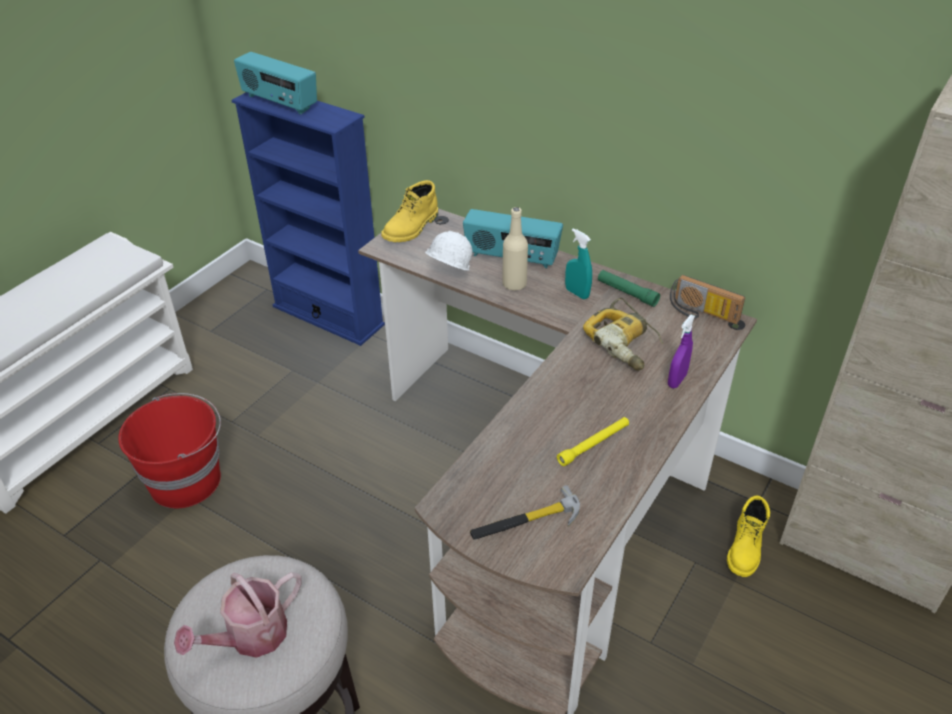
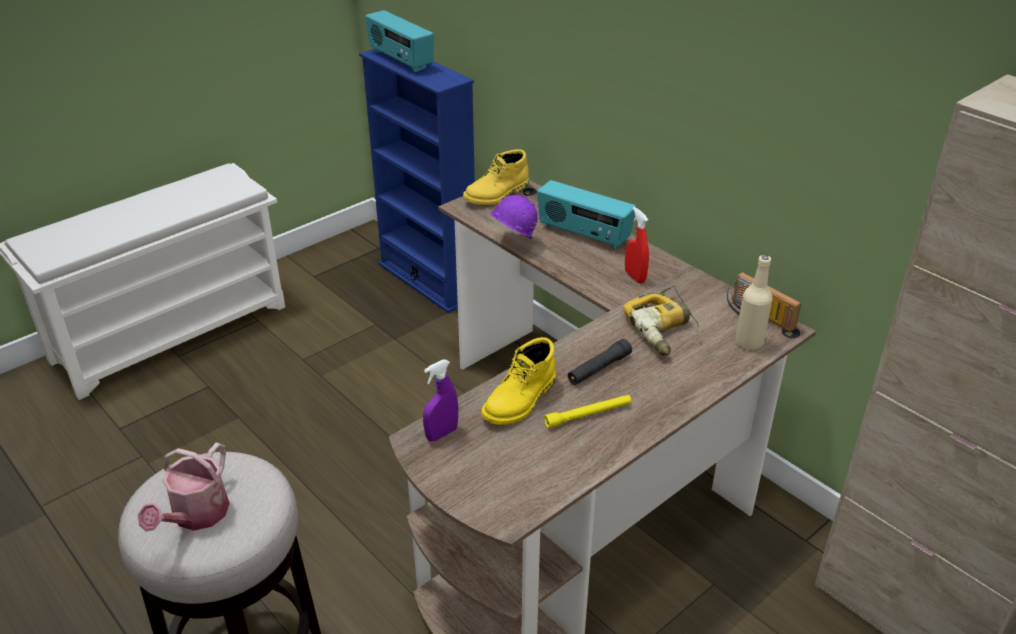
camera: 15 degrees right, 5 degrees down
red bucket [118,393,221,508] -> none
watering can [174,572,302,658] -> watering can turned 45 degrees counterclockwise [138,443,230,532]
white hard hat [425,231,473,271] -> purple hard hat [490,195,538,239]
hammer [470,485,580,540] -> none
beige bottle [502,207,528,291] -> beige bottle moved to [735,255,773,350]
turquoise spray bottle [565,228,592,299] -> red spray bottle [625,207,649,283]
green flashlight [598,270,660,307] -> none
purple spray bottle [668,315,695,388] -> purple spray bottle moved to [423,360,458,442]
yellow boot [727,496,770,577] -> yellow boot moved to [481,337,556,425]
none -> black flashlight [568,339,632,385]

